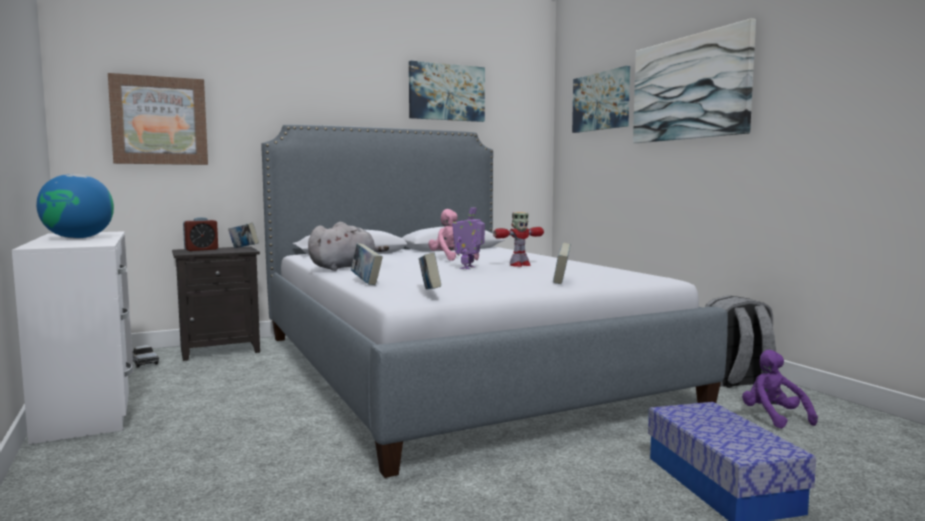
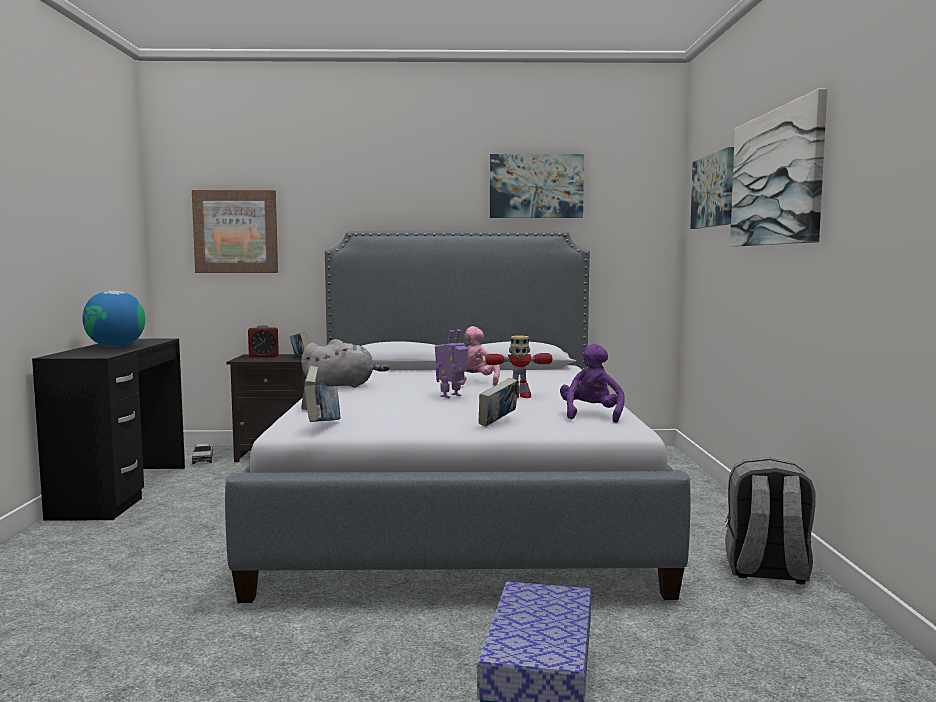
camera: 25 degrees right, 0 degrees up
white desk [12,231,133,444] -> black desk [32,339,185,521]
purple plush toy [742,350,818,429] -> purple plush toy moved to [560,344,625,423]

